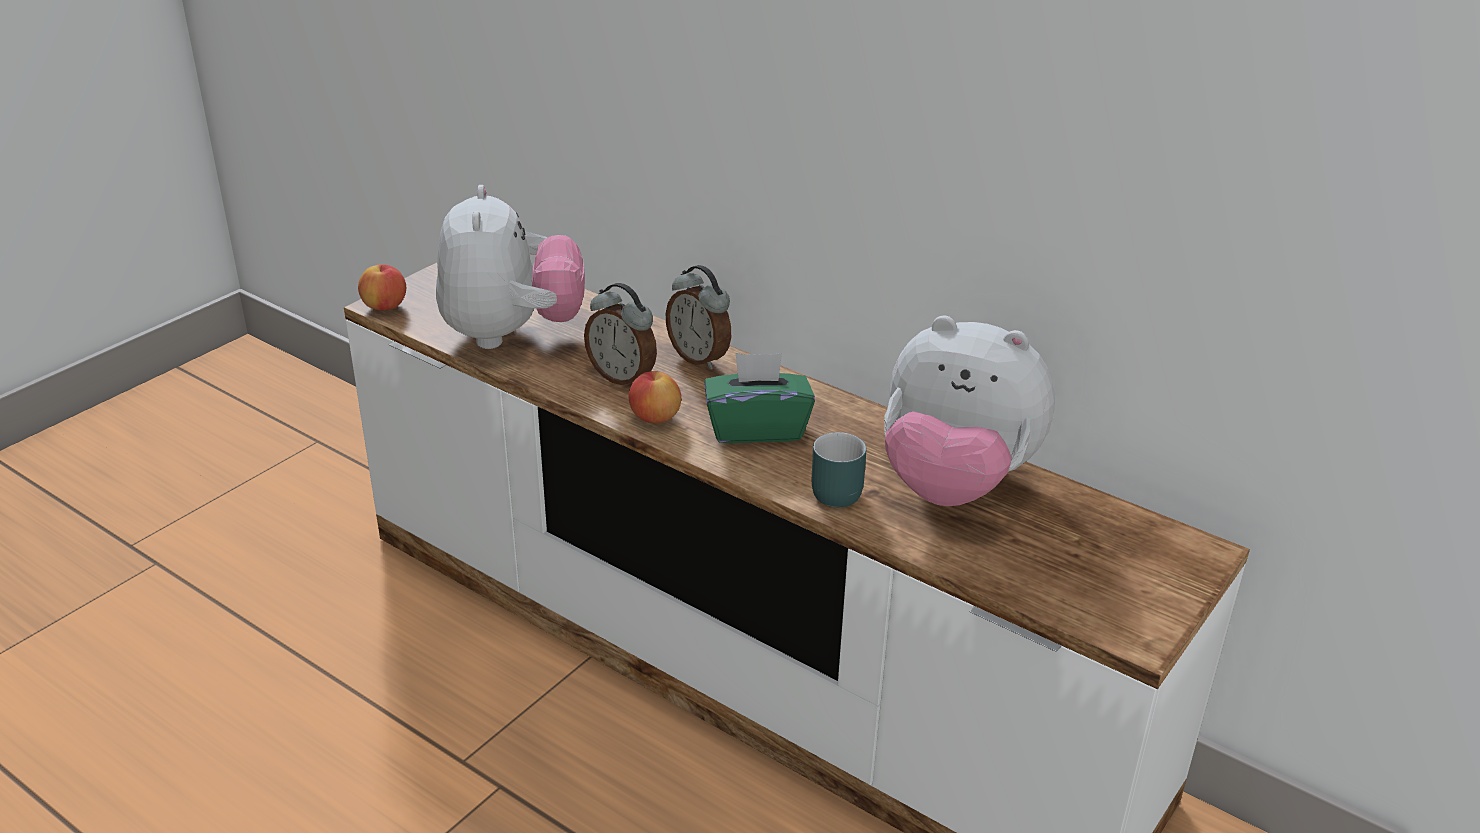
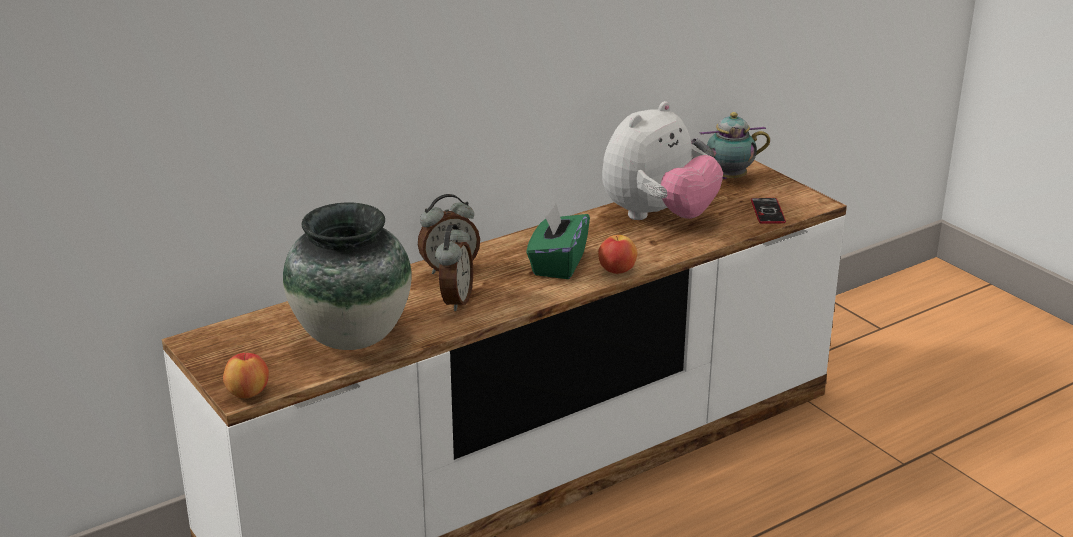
camera: 70 degrees left, 5 degrees down
plush toy [436,185,585,349] -> vase [283,203,412,350]
alarm clock [584,283,657,385] -> alarm clock turned 45 degrees counterclockwise [435,224,473,311]
apple [628,371,681,423] -> apple moved to [598,235,637,274]
turquoise mug [812,432,866,507] -> none
none -> teapot [691,112,770,179]
none -> phone [751,198,786,224]

